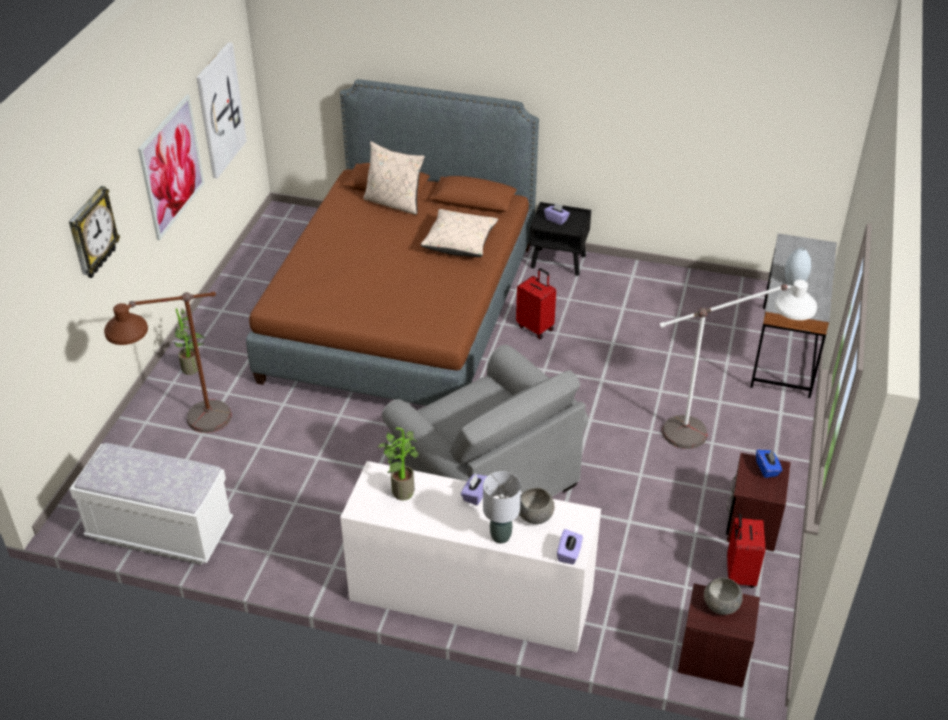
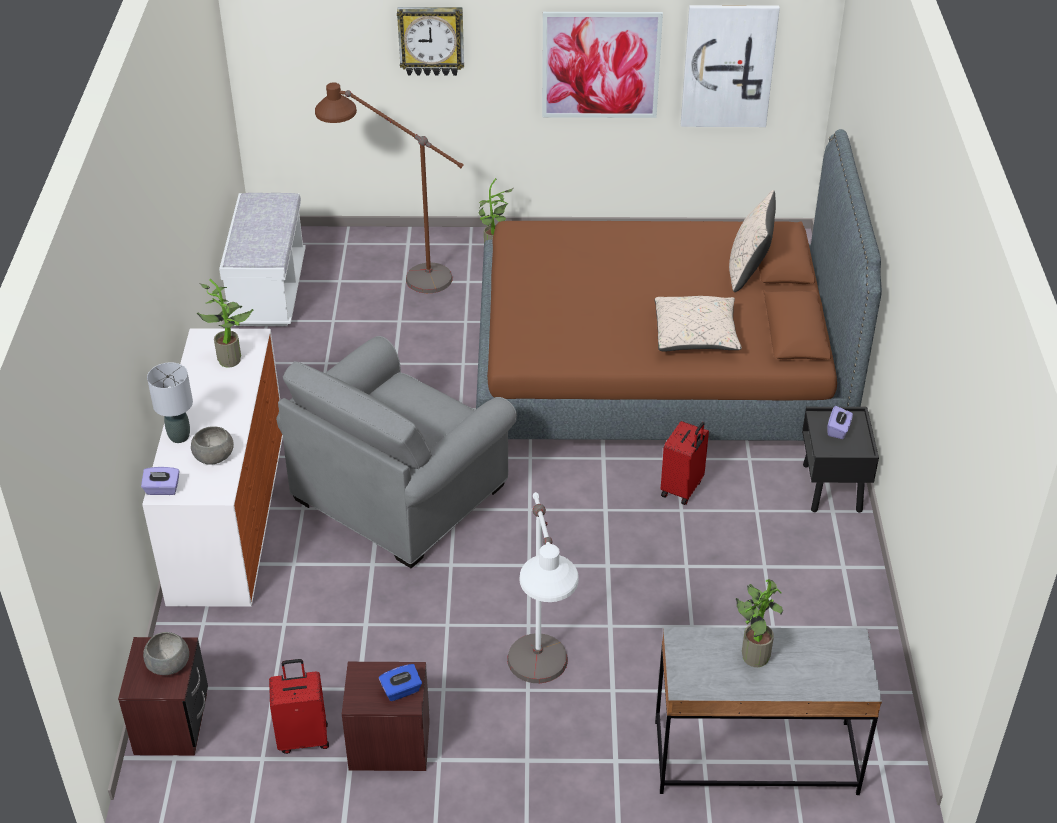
camera: 75 degrees right, 0 degrees up
purple tissue box [461,474,487,505] -> none
grey vase [785,247,811,286] -> potted plant [736,579,783,667]

